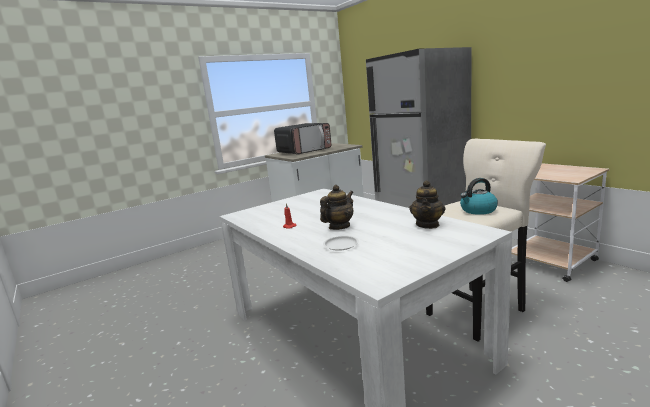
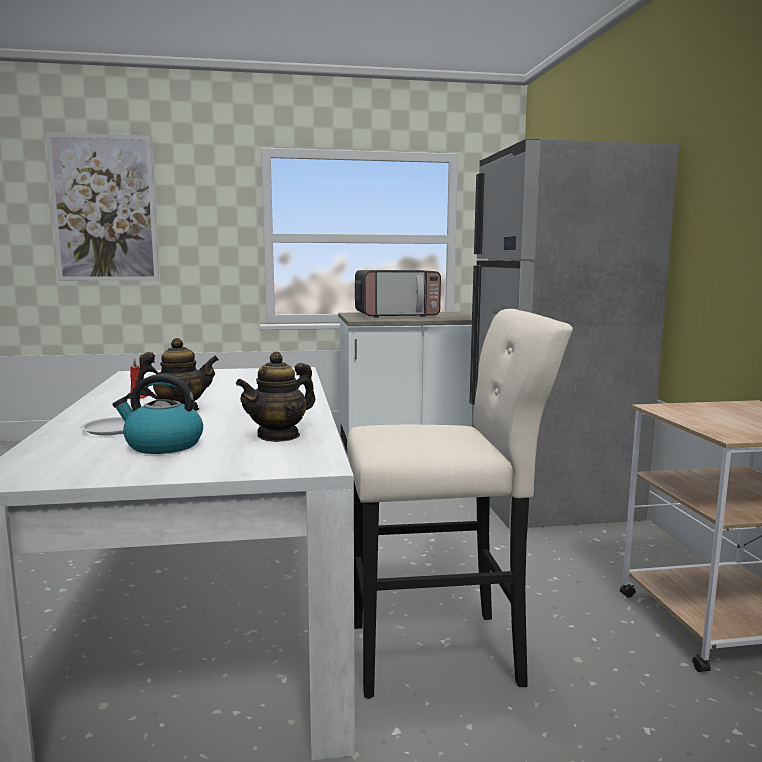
camera: 25 degrees right, 5 degrees down
kettle [460,178,498,215] -> kettle moved to [112,374,203,454]
none -> picture [45,132,159,281]

